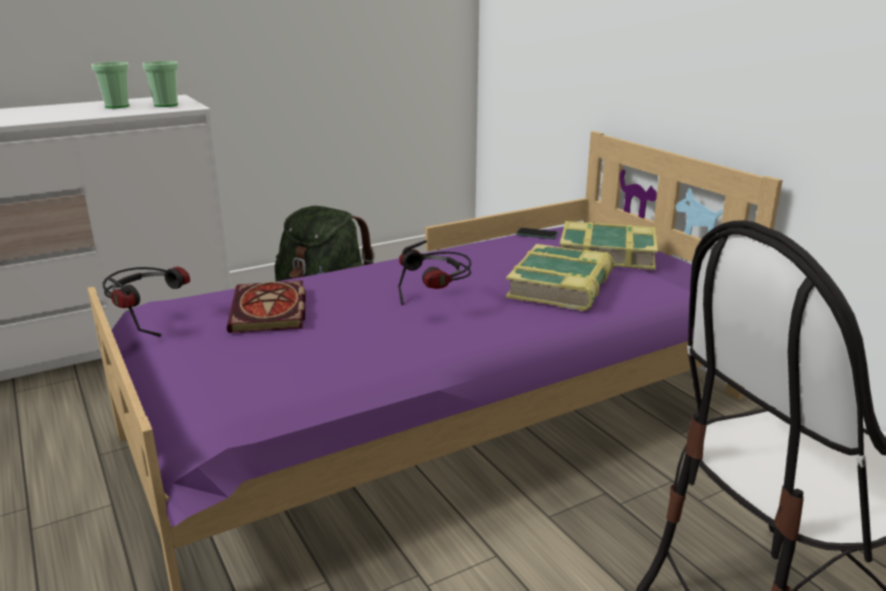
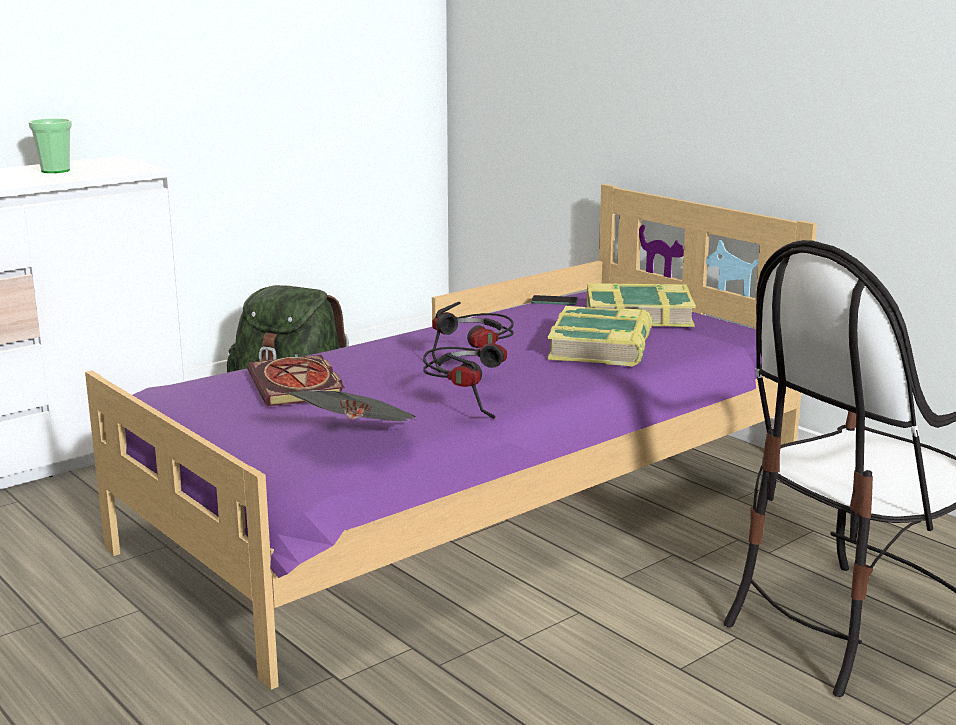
camera: 10 degrees left, 5 degrees down
headphones [103,267,190,337] -> headphones moved to [423,343,507,419]
cup [142,61,178,107] -> none
none -> newspaper [285,390,416,421]

